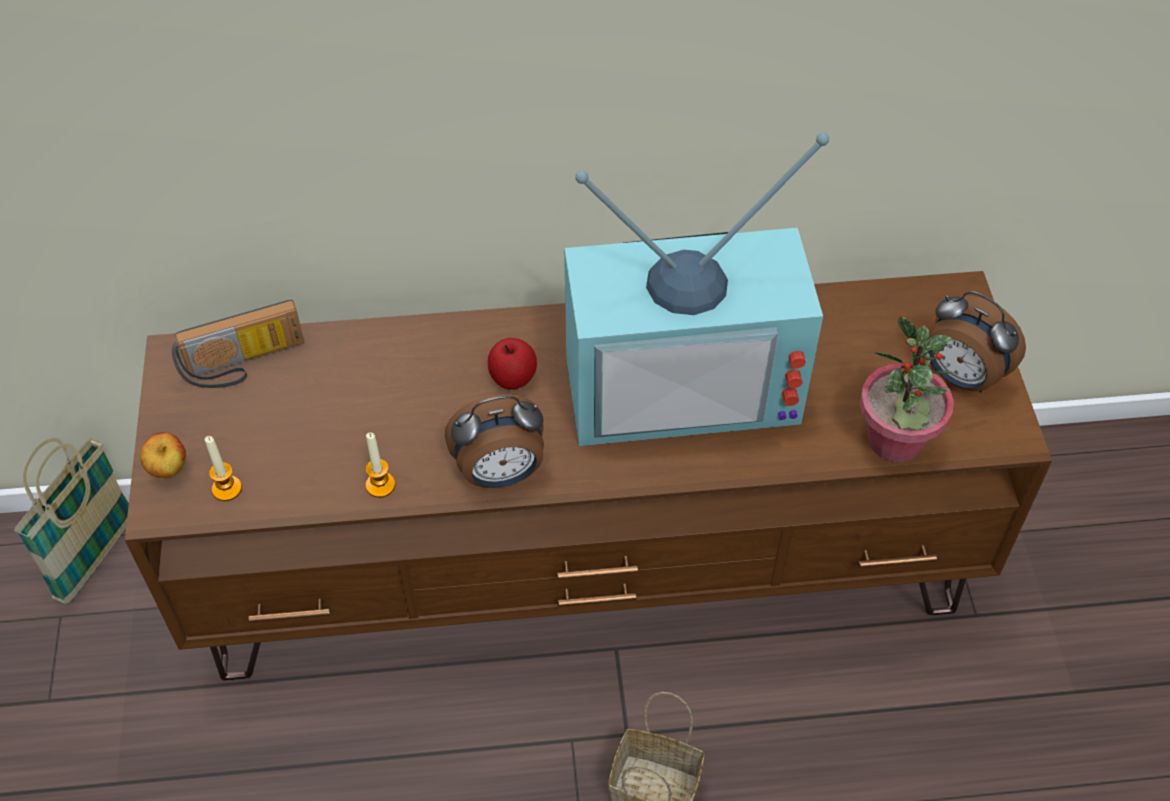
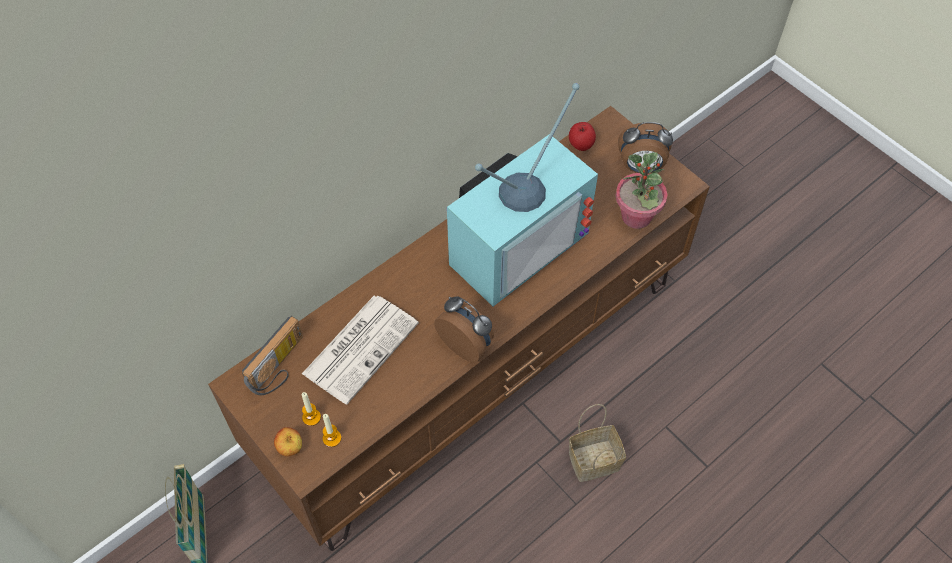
camera: 35 degrees left, 5 degrees up
candle [366,433,395,498] -> candle moved to [302,392,321,426]
alarm clock [445,394,544,488] -> alarm clock turned 90 degrees counterclockwise [434,297,494,362]
apple [488,338,537,390] -> apple moved to [569,122,596,151]
none -> newspaper [302,296,419,405]

